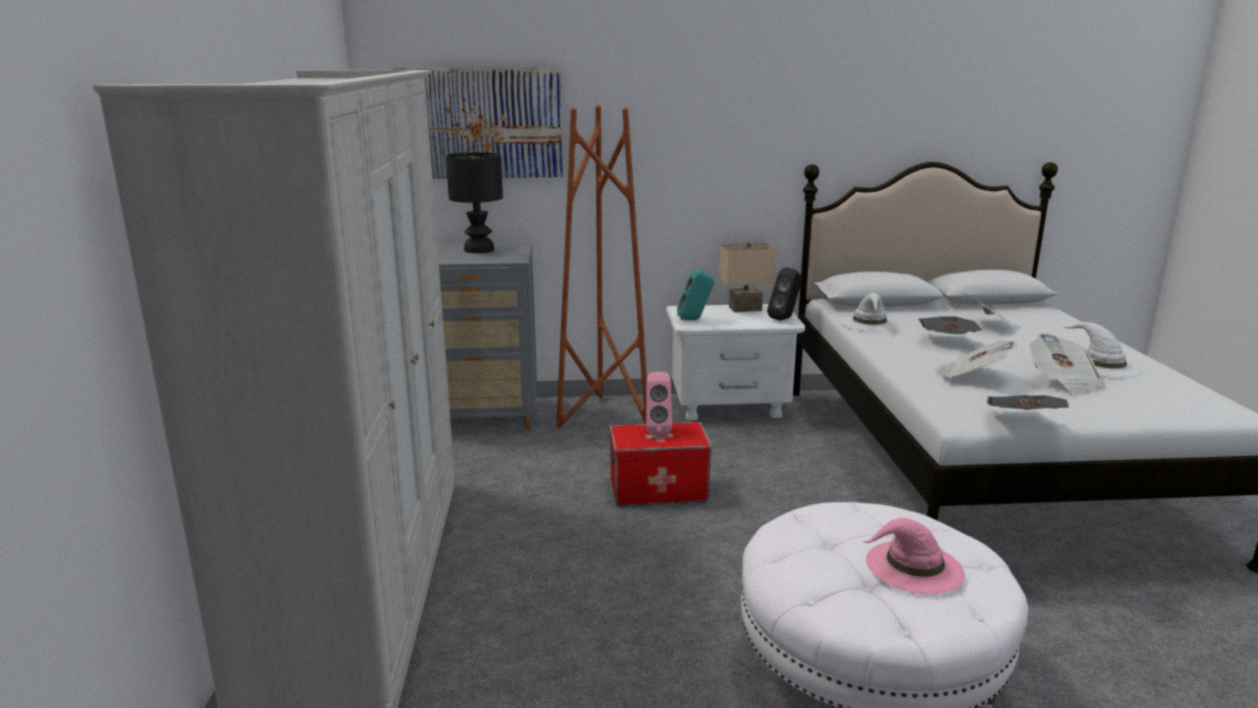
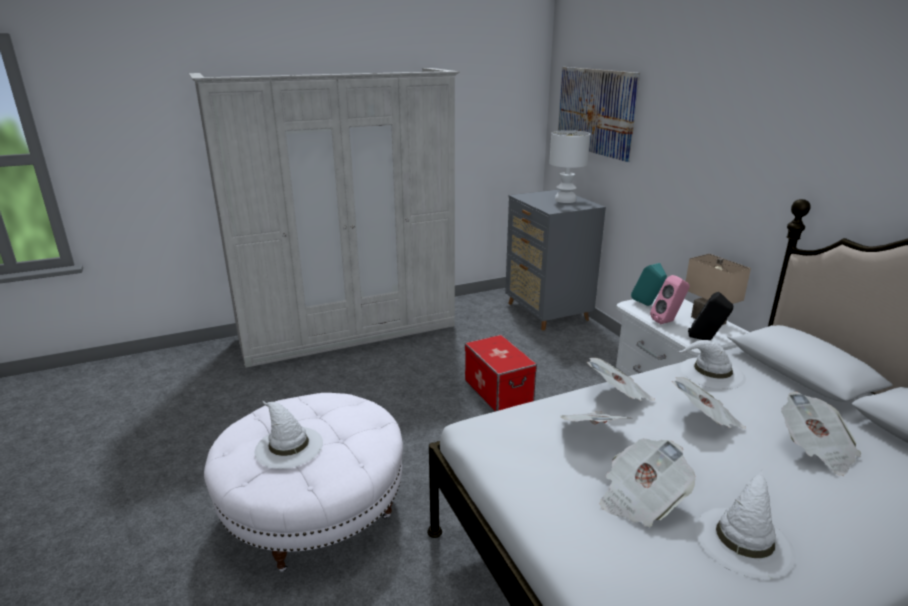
camera: 70 degrees right, 5 degrees up
black table lamp [446,152,503,253] -> white table lamp [549,130,591,203]
brown clothes rack [556,105,647,428] -> none
pink speaker [646,372,672,435] -> pink speaker moved to [650,275,690,324]
pink hat [863,518,965,594] -> white hat [255,400,323,469]
newspaper [987,395,1069,410] -> newspaper moved to [587,358,655,401]

